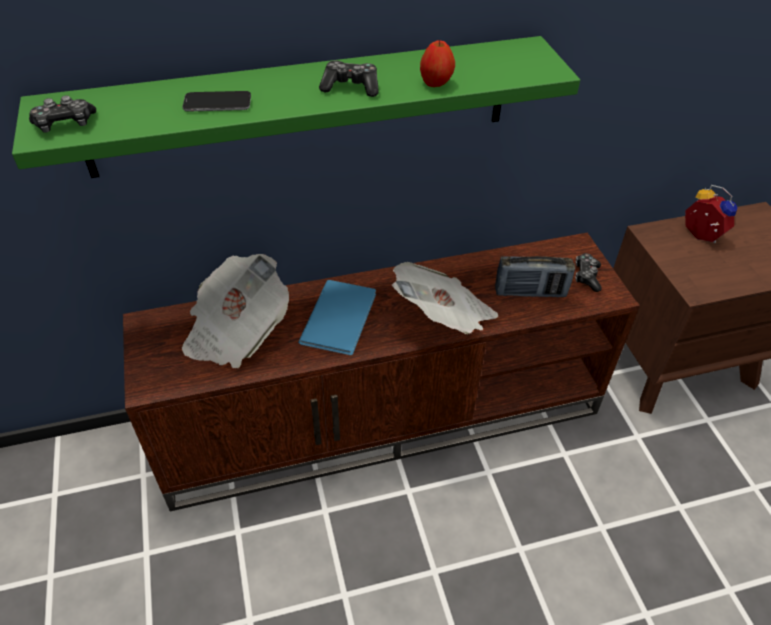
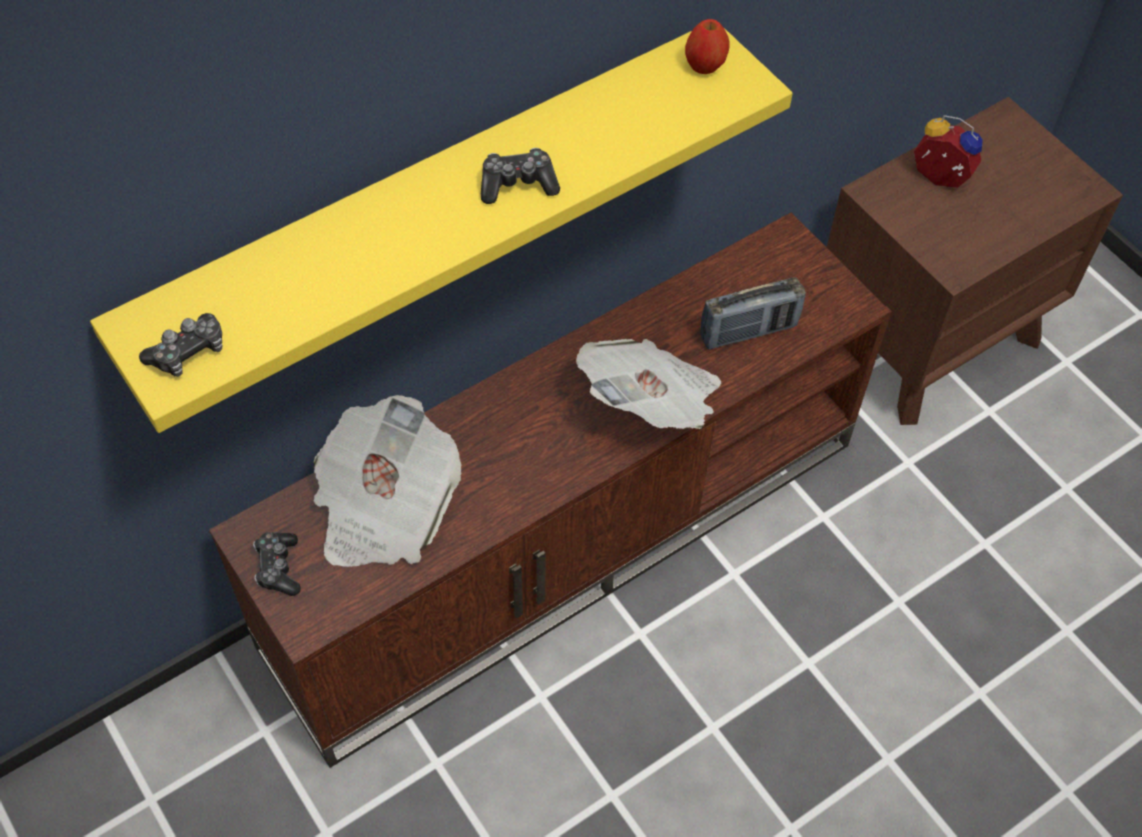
camera: 20 degrees left, 10 degrees up
green shelf [12,36,580,178] -> yellow shelf [90,27,793,433]
phone [182,91,251,111] -> none
blue book [298,280,376,356] -> none
apple [420,40,455,87] -> apple moved to [685,19,730,74]
game controller [575,253,602,292] -> game controller moved to [253,532,301,596]

